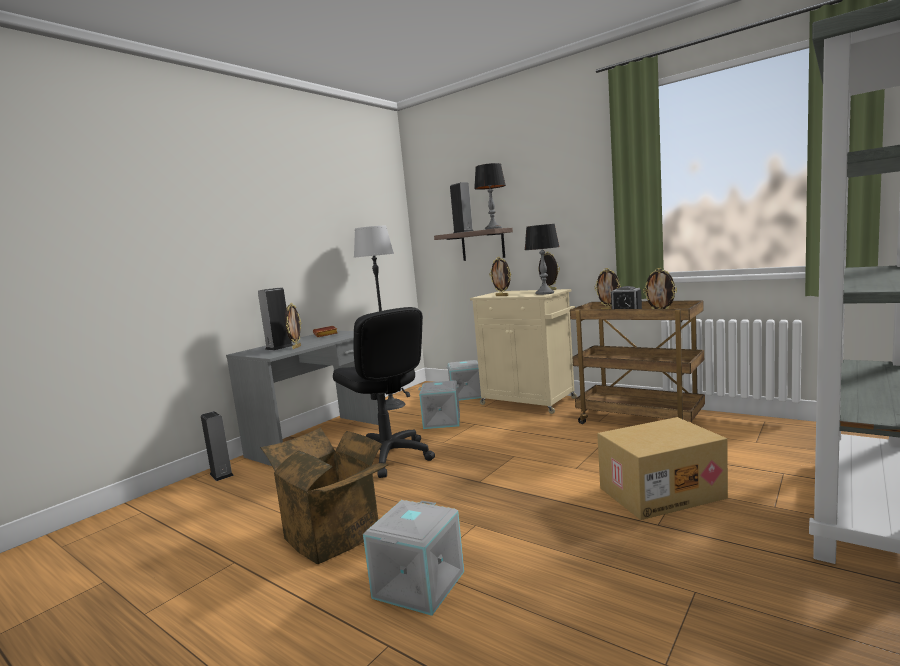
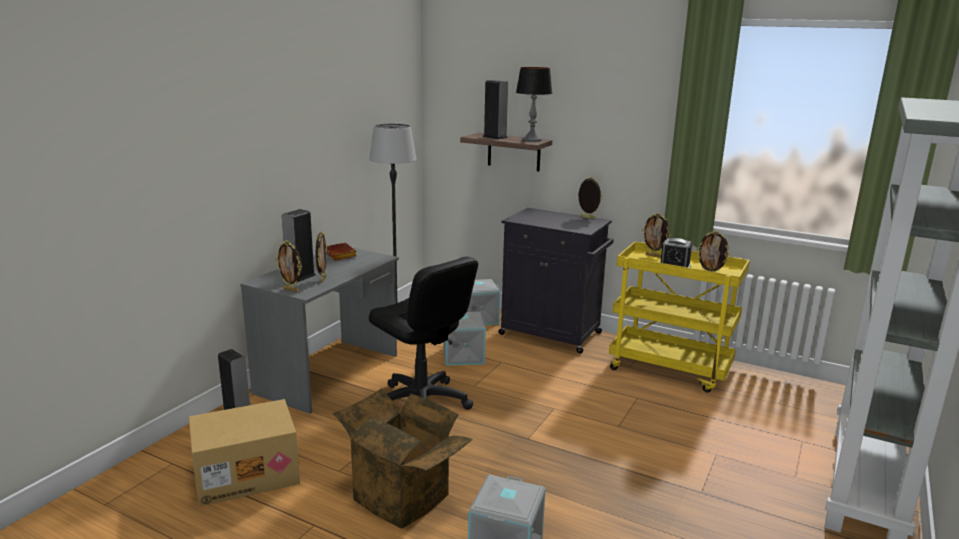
camera: 10 degrees left, 10 degrees up
beige cabinet [470,289,577,414] -> black cabinet [499,208,614,354]
picture frame [489,257,511,296] -> picture frame moved to [276,240,302,292]
table lamp [525,224,559,295] -> none
brown cart [570,300,705,424] -> yellow cart [609,241,750,393]
cardboard box [597,417,728,520] -> cardboard box moved to [189,399,300,507]

